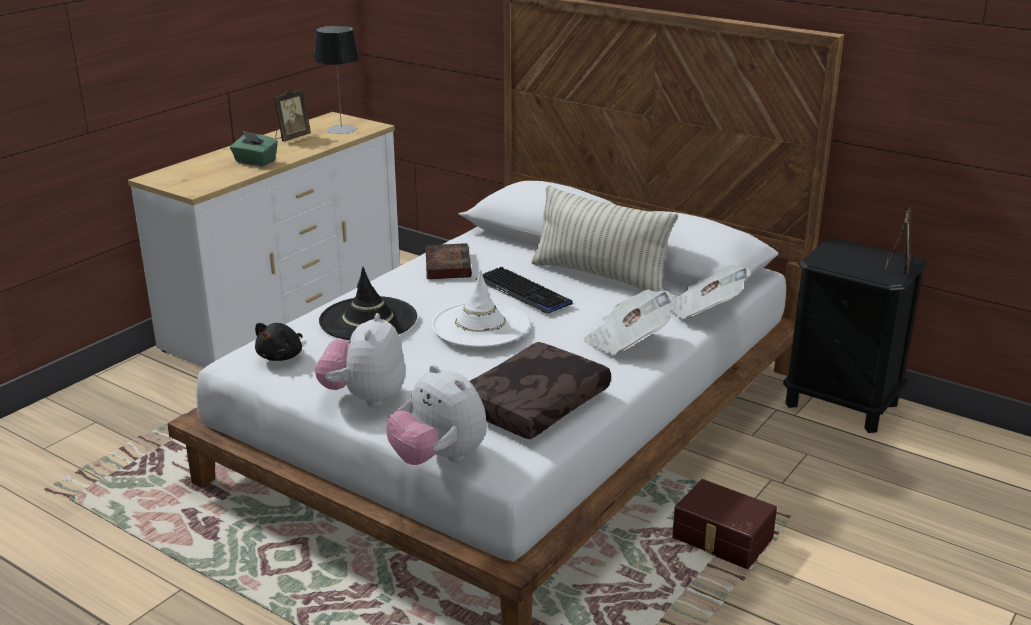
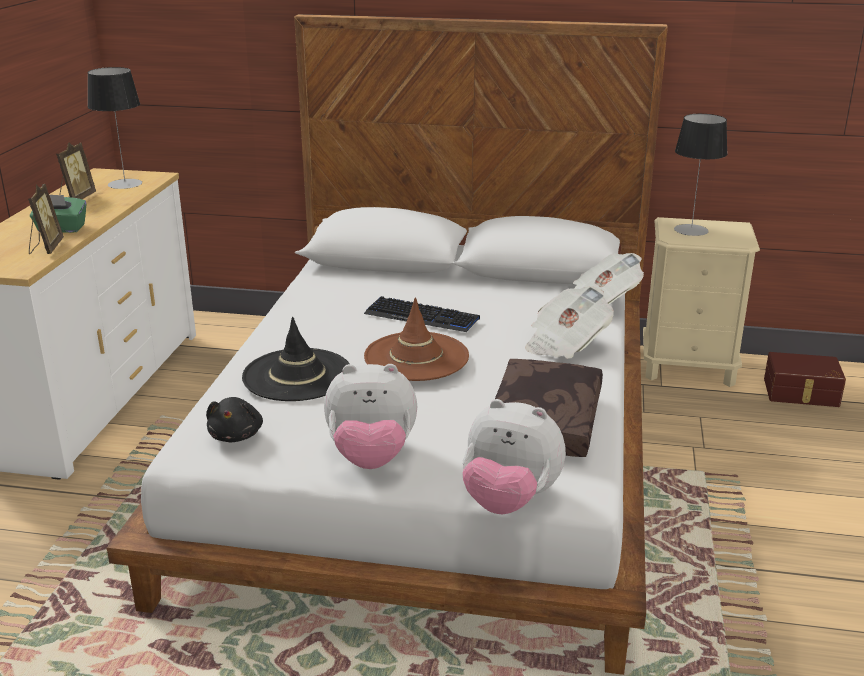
camera: 25 degrees left, 0 degrees up
plush toy [315,313,405,407] -> plush toy turned 75 degrees counterclockwise [324,364,417,469]
book [425,243,472,279] -> none
white hat [431,269,530,347] -> brown hat [364,297,469,381]
pillow [531,185,678,292] -> none
brown storage box [672,479,777,569] -> brown storage box moved to [764,352,846,407]
black nightstand [783,237,928,433] -> beige nightstand [643,217,760,387]
picture frame [885,208,911,274] -> picture frame moved to [28,184,64,254]
none -> table lamp [674,114,728,236]

